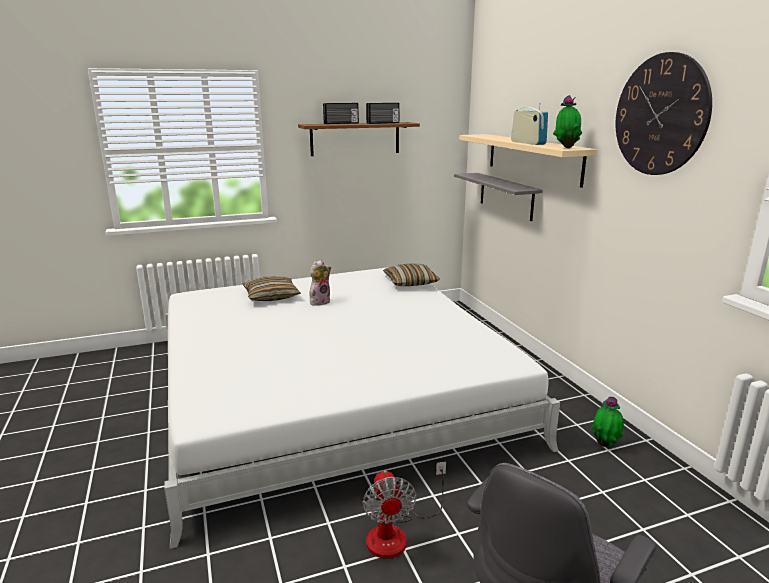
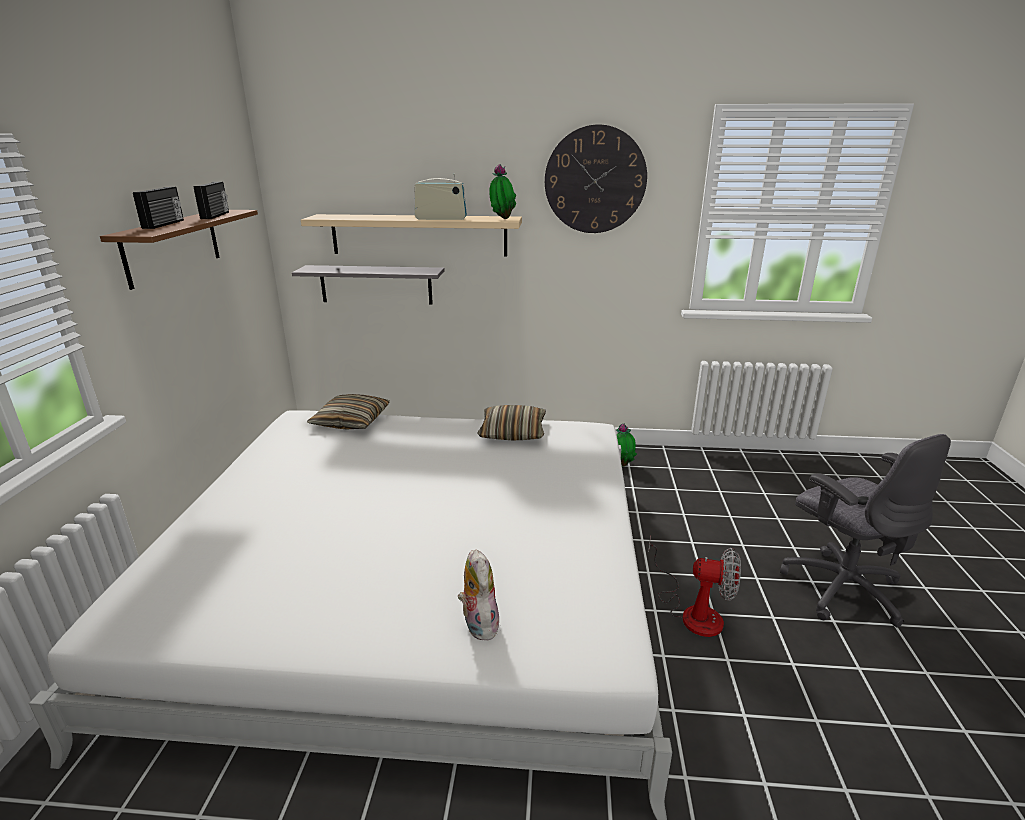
camera: 65 degrees left, 5 degrees up
pillow [243,276,301,301] -> pillow moved to [477,405,546,440]
plush toy [310,260,331,306] -> plush toy moved to [458,549,499,640]

